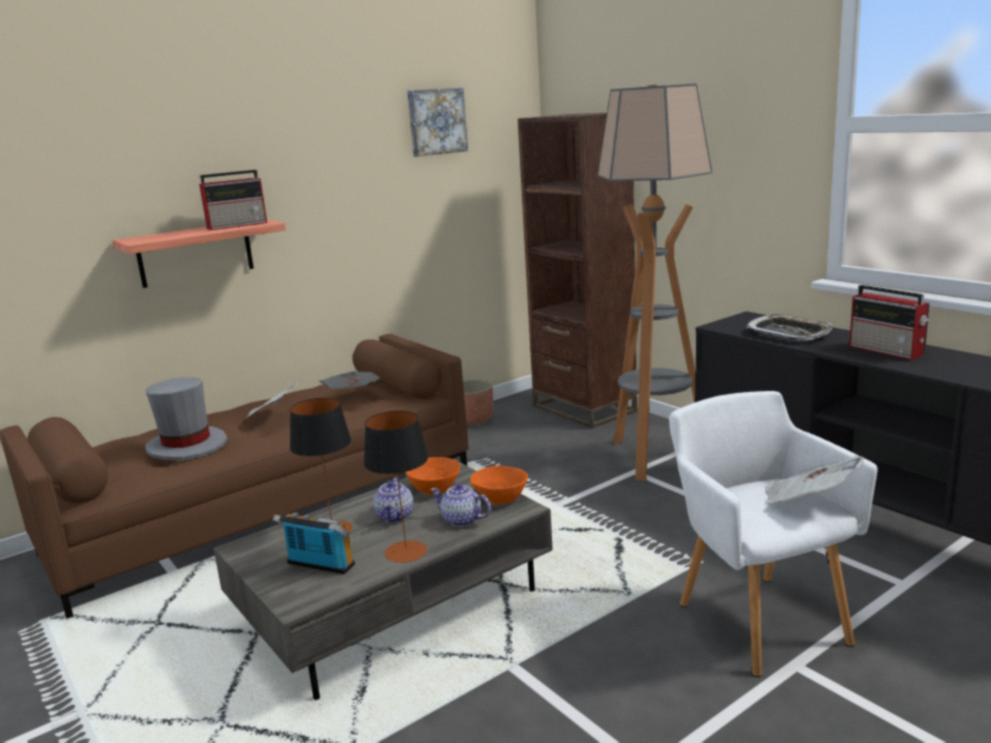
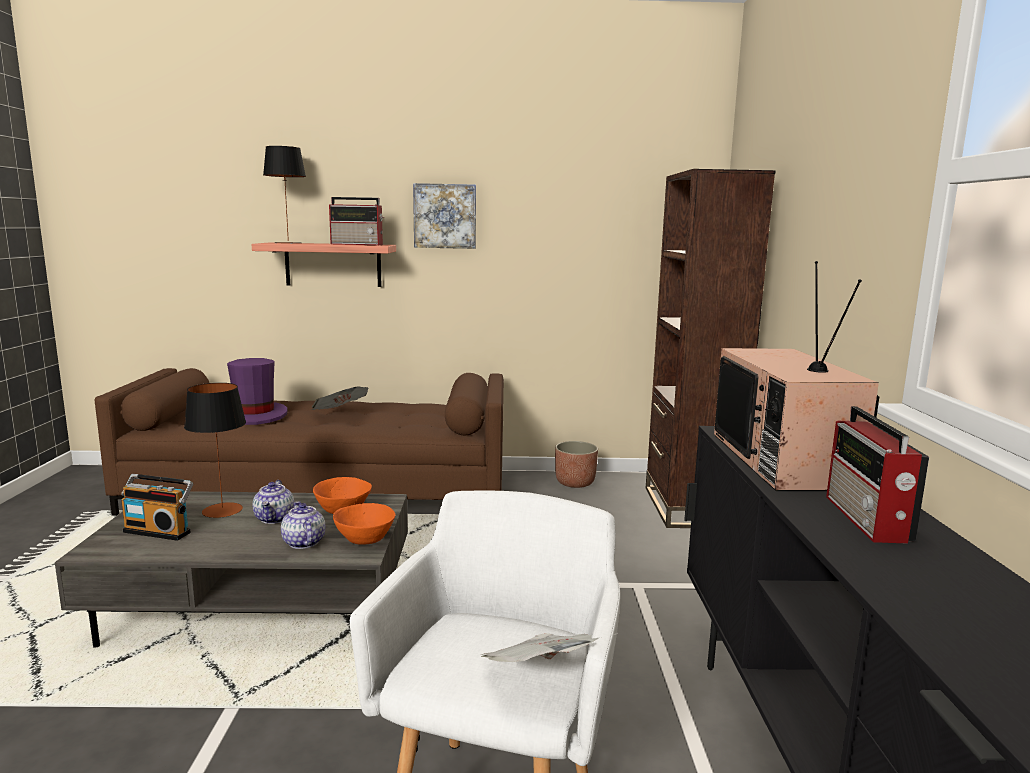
camera: 35 degrees right, 5 degrees down
grey hat [145,377,228,461] -> purple hat [227,358,288,425]
radio [273,513,355,574] -> radio turned 135 degrees clockwise [121,474,193,541]
newspaper [318,371,380,389] -> none
table lamp [364,411,428,563] -> table lamp moved to [263,146,306,244]
teapot [373,477,414,523] -> teapot turned 45 degrees counterclockwise [253,480,294,524]
picture [407,88,468,157] -> picture moved to [413,183,476,249]
floor lamp [597,83,713,481] -> none
tray [746,314,832,341] -> television [714,261,879,491]

